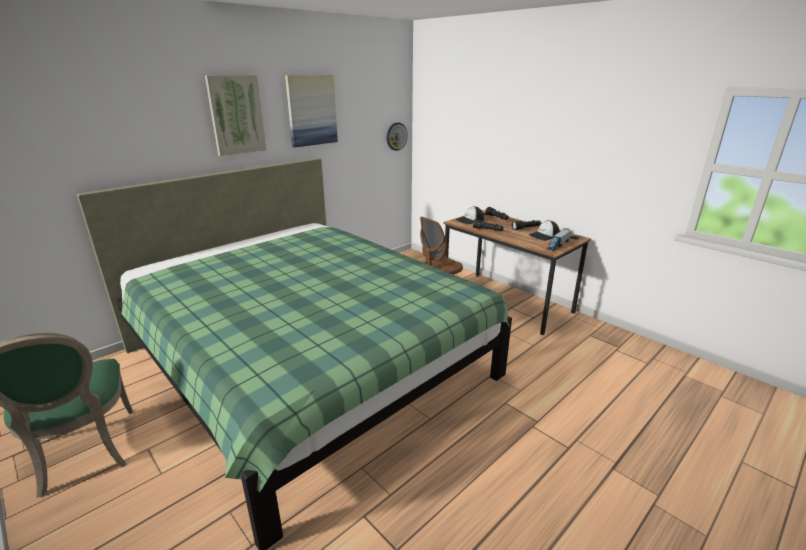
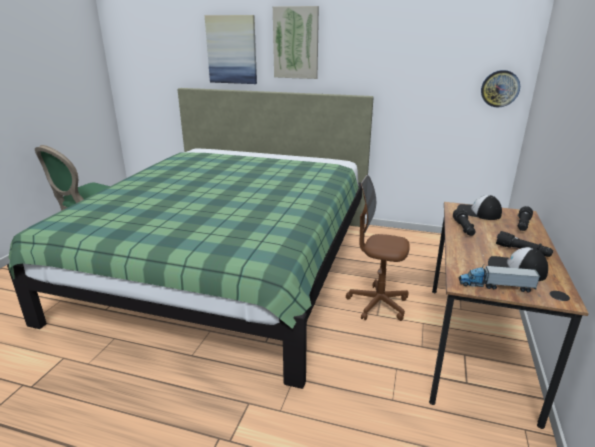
camera: 60 degrees right, 0 degrees up
picture [285,75,338,147] -> picture moved to [205,15,257,84]

